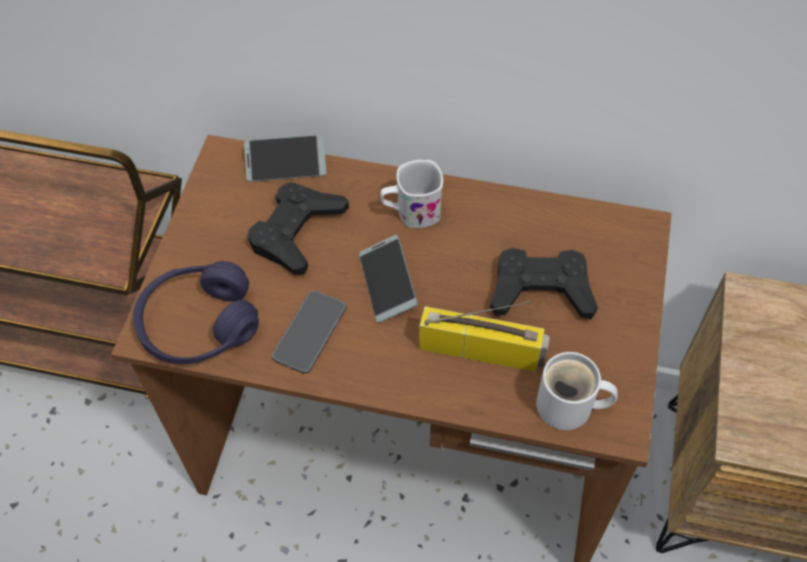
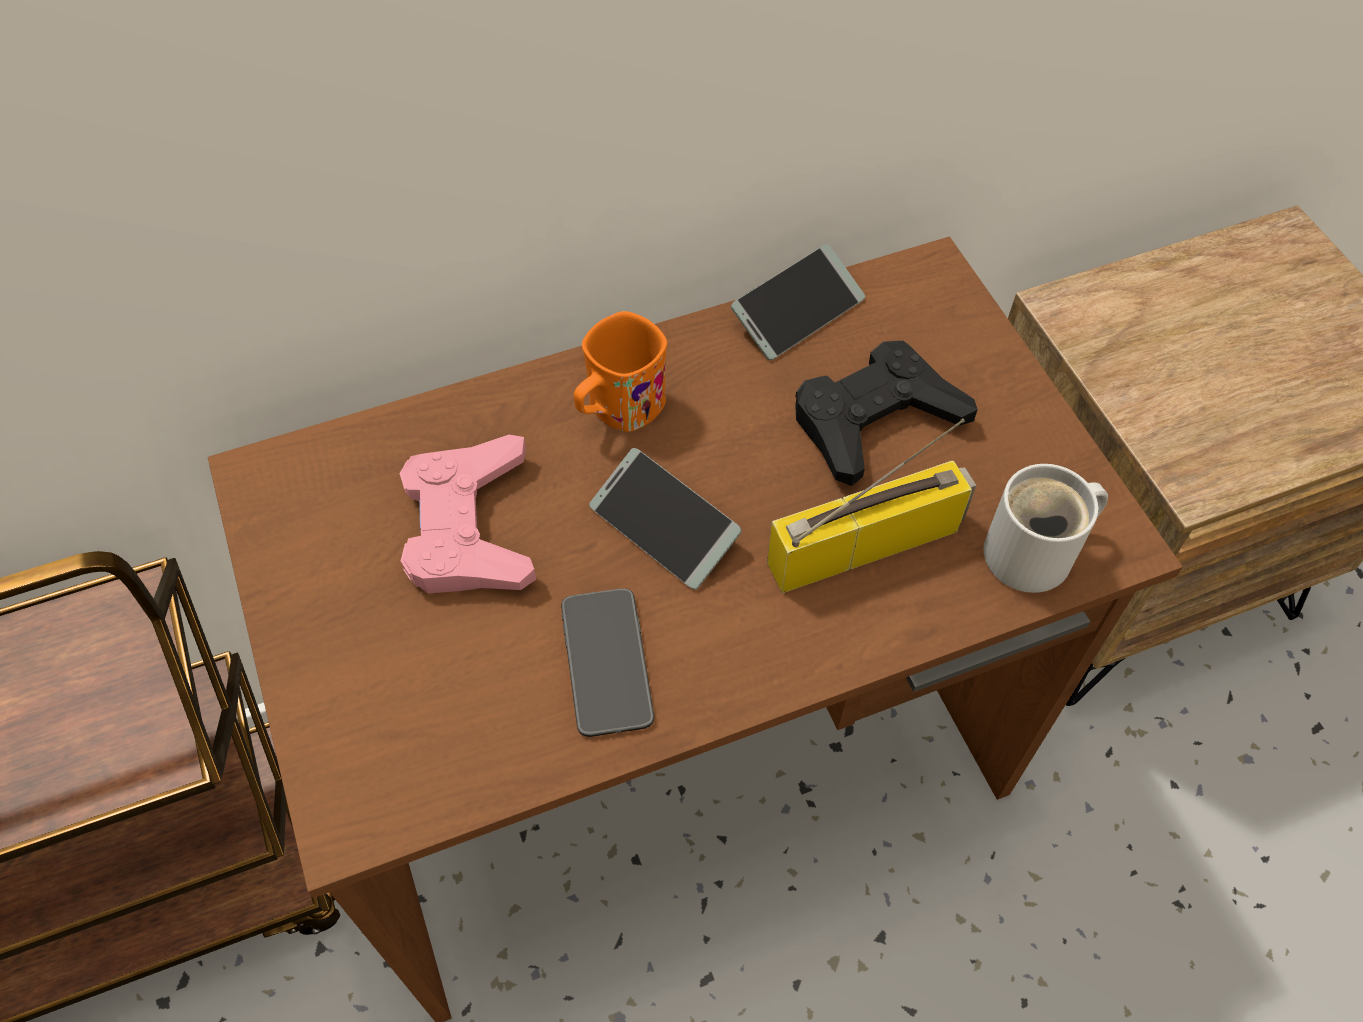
camera: 35 degrees left, 0 degrees up
purple headphones [133,261,259,364] -> none
phone [244,135,327,182] -> phone moved to [731,244,865,360]
black game controller [248,182,349,275] -> pink game controller [399,435,536,593]
white mug [380,160,443,228] -> orange mug [574,311,667,432]

